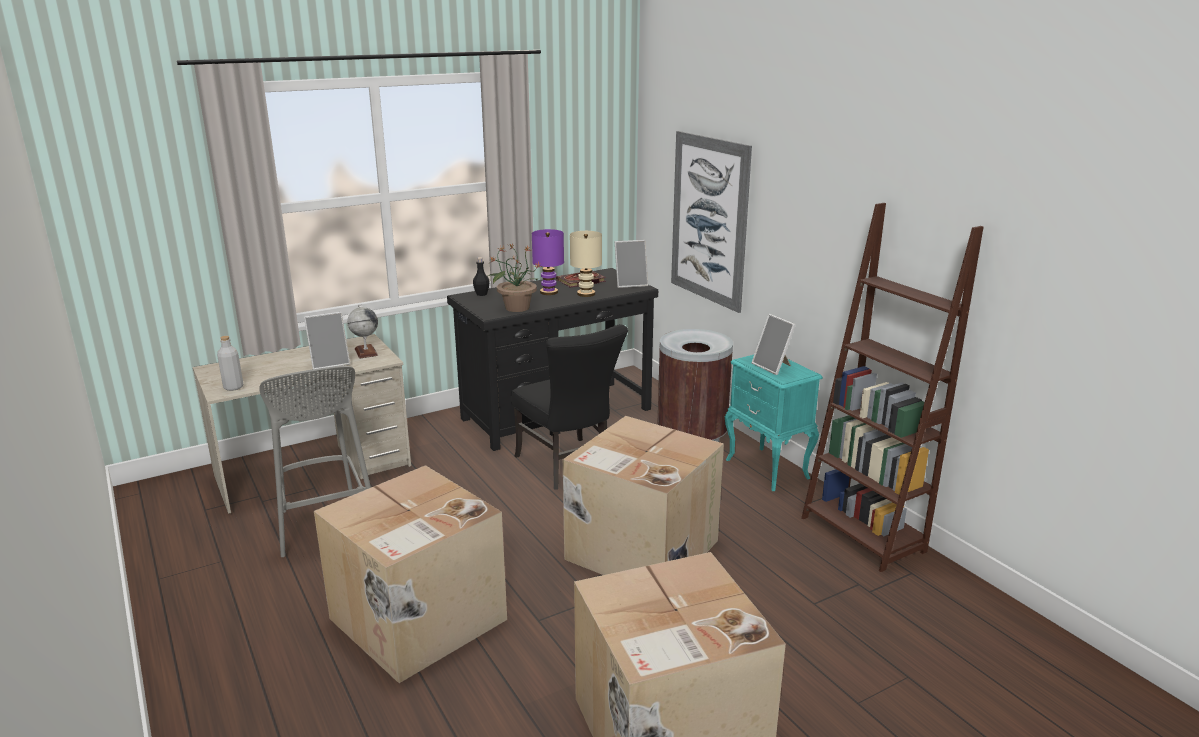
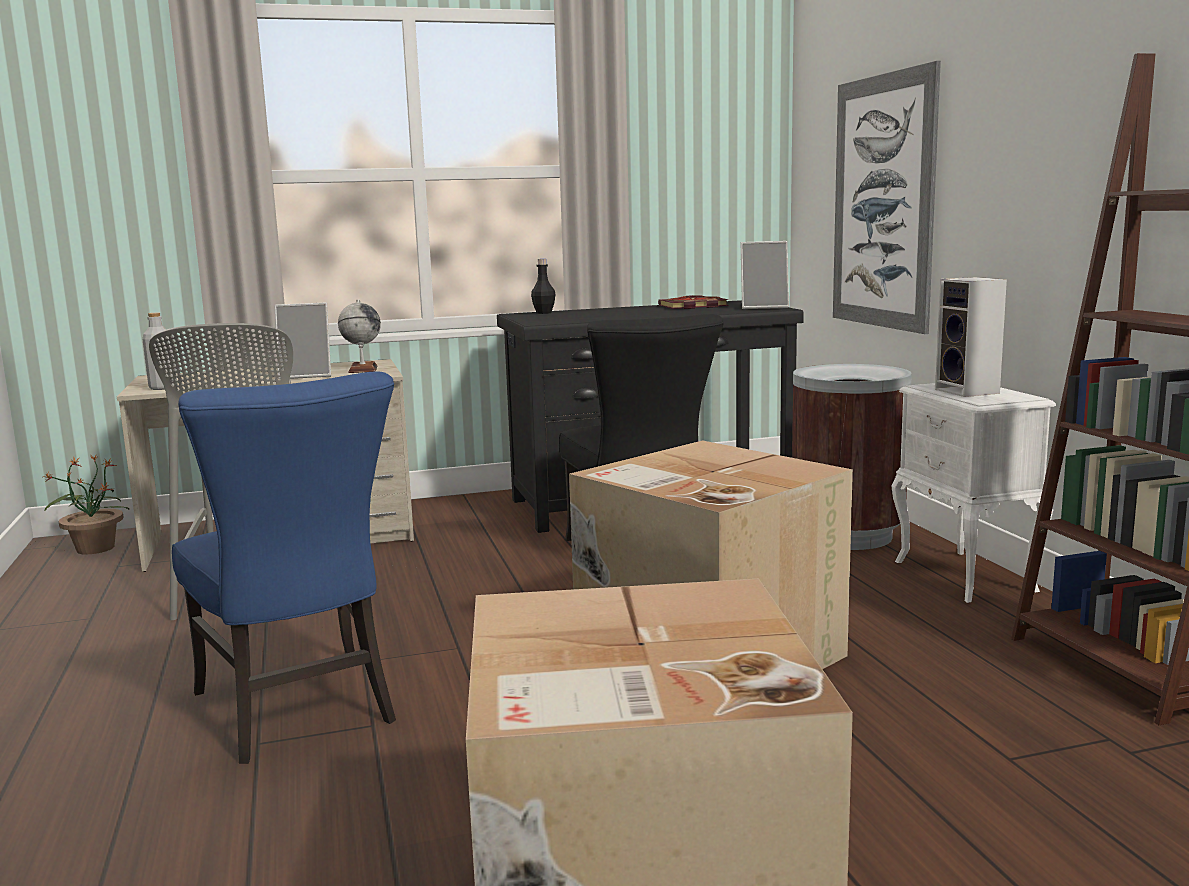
camera: 15 degrees right, 10 degrees down
cardboard box [314,465,507,683] -> blue chair [172,372,396,764]
potted plant [488,243,542,312] -> potted plant moved to [44,455,130,554]
purple table lamp [532,229,564,295] -> none
beige table lamp [570,231,602,297] -> none
turquoise nightstand [725,355,823,492] -> white nightstand [891,383,1056,603]
picture frame [752,314,796,375] -> speaker [935,277,1007,397]

